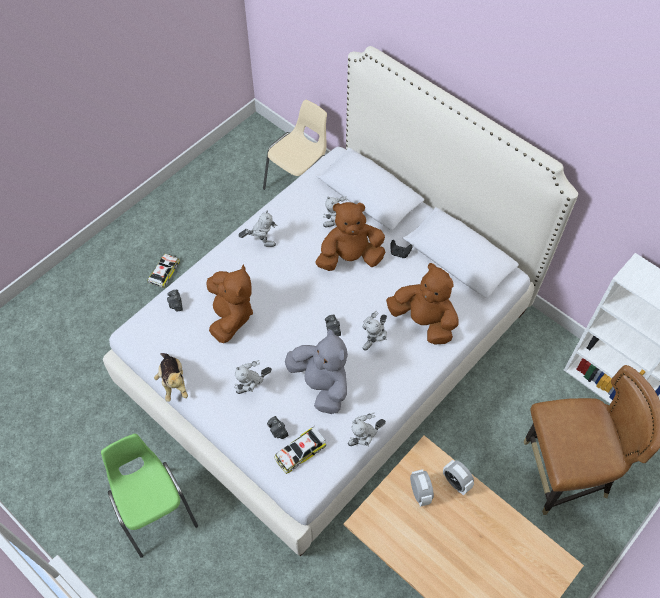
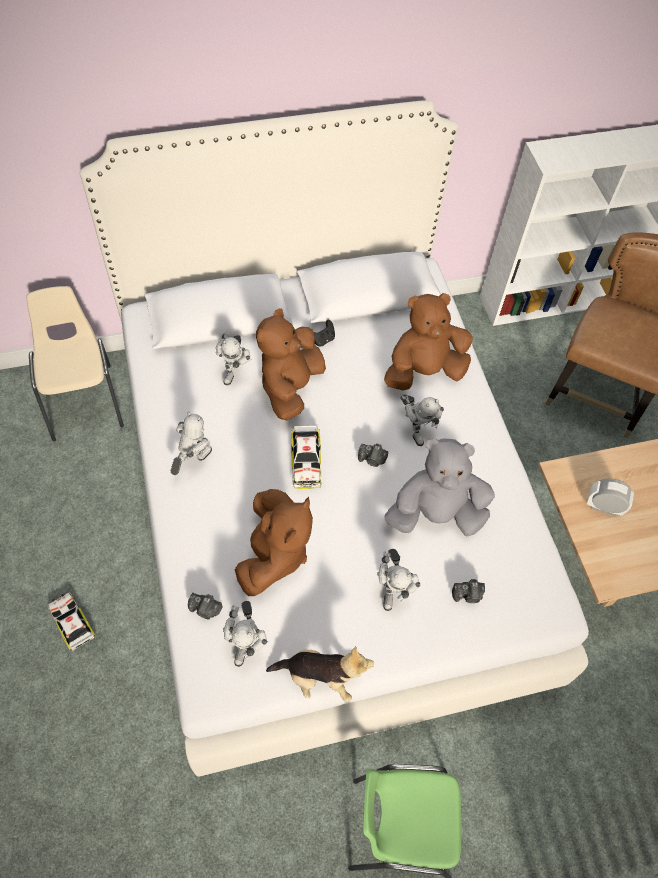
camera: 60 degrees left, 0 degrees up
brown plush toy [207,265,253,343] -> brown plush toy turned 75 degrees clockwise [235,489,313,596]
toy car [274,427,326,474] -> toy car moved to [291,426,321,489]
toy robot [348,412,386,446] -> toy robot moved to [223,601,269,667]
alarm clock [443,460,474,495] -> none

